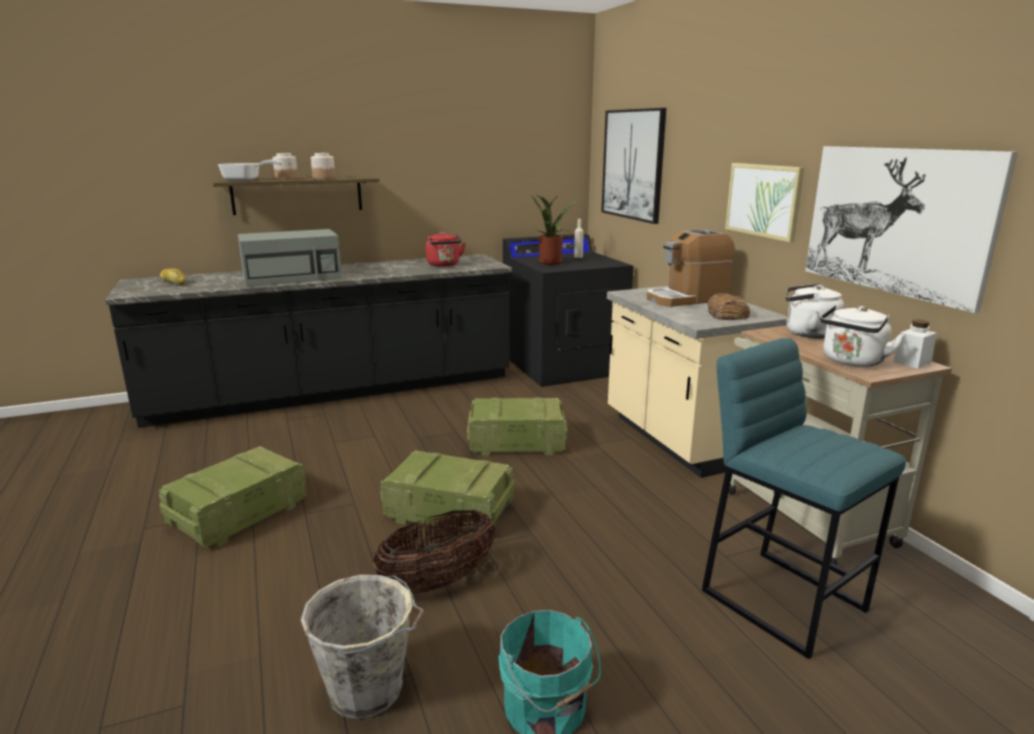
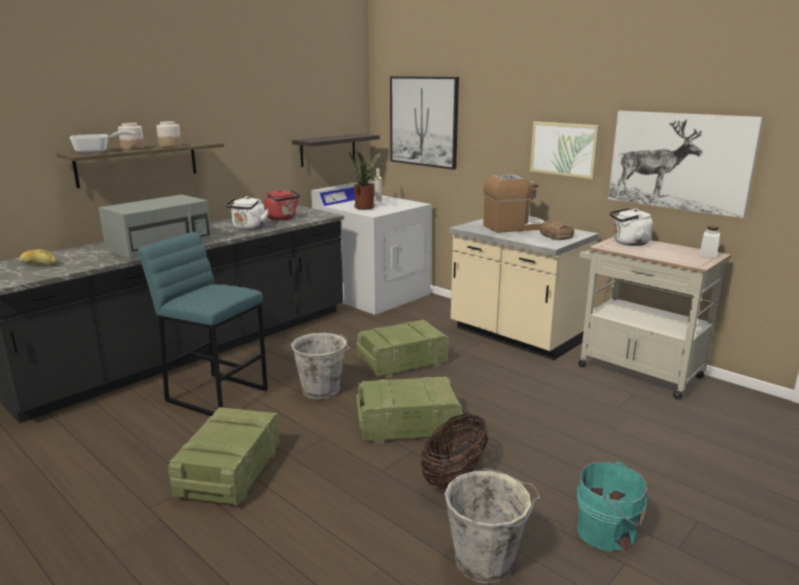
camera: 25 degrees left, 0 degrees up
black washing machine [503,234,634,387] -> white washing machine [311,180,432,315]
coffee machine [647,229,735,307] -> coffee machine turned 150 degrees counterclockwise [483,174,544,233]
turquoise stool [702,338,906,659] -> turquoise stool moved to [138,232,268,416]
white kettle [820,305,905,367] -> white kettle moved to [225,196,269,230]
none -> grey bucket [291,333,351,400]
none -> shelf [292,134,380,167]

